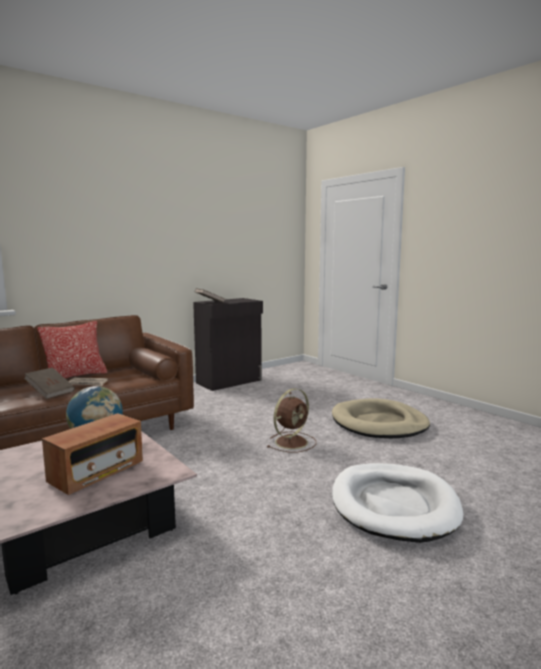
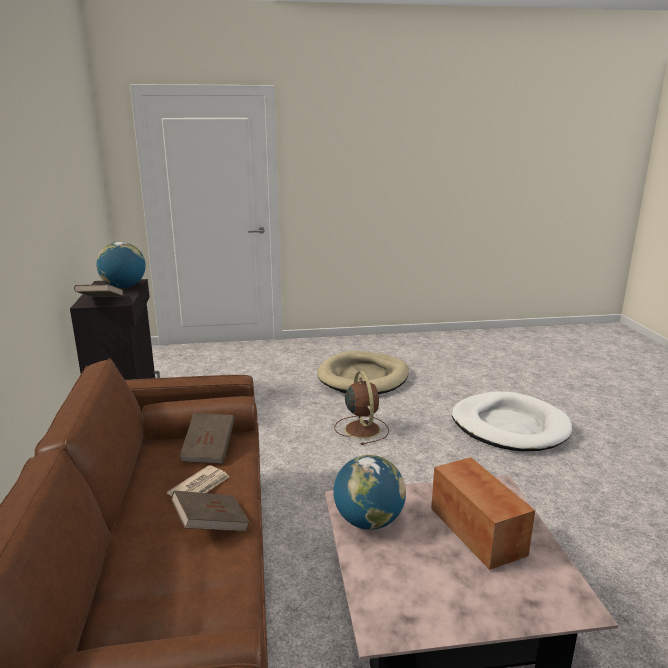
camera: 60 degrees left, 10 degrees up
pillow [37,321,107,378] -> none
none -> globe [96,242,146,288]
none -> brown book [179,413,235,464]

